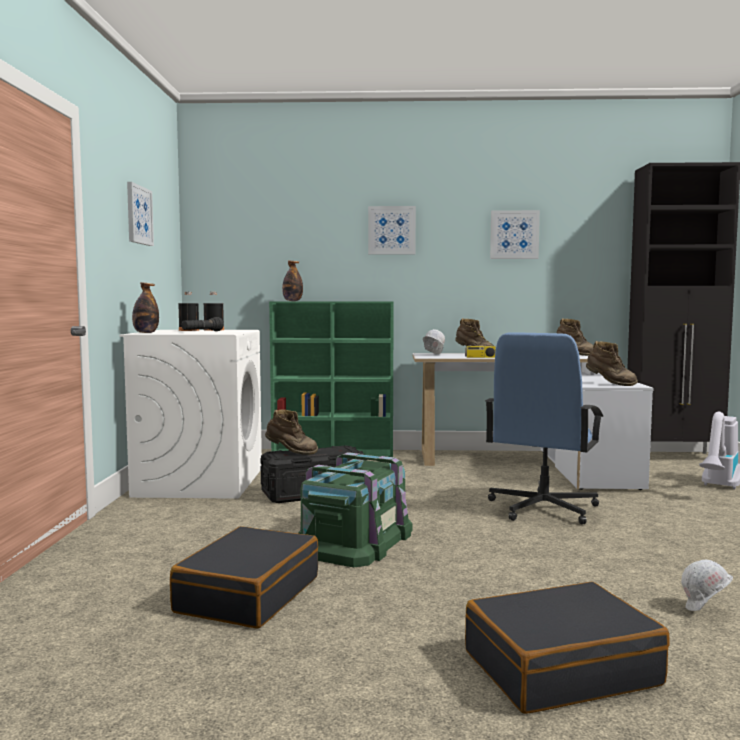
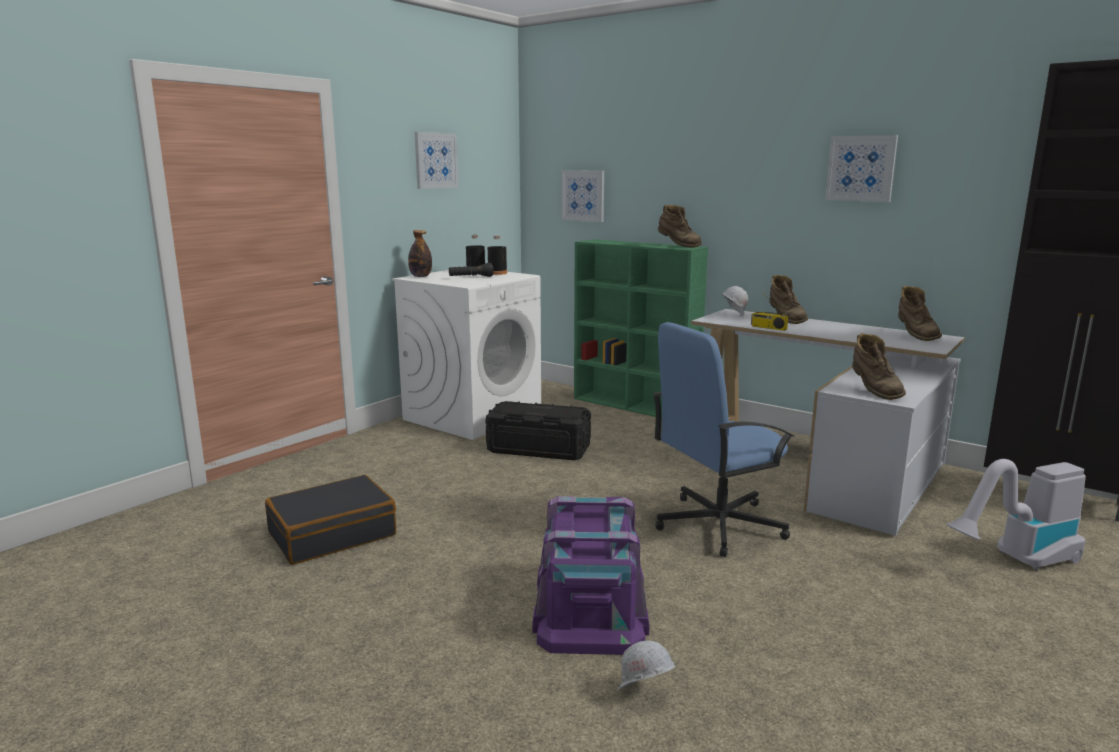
camera: 35 degrees right, 10 degrees up
brown boot [265,410,318,455] -> brown boot moved to [658,205,702,248]
bottle [282,260,303,301] -> none
green storage box [298,452,412,567] -> none
picture [368,206,416,255] -> picture moved to [561,170,604,222]
black suitcase [465,582,670,714] -> none
none -> purple storage box [532,496,649,655]

